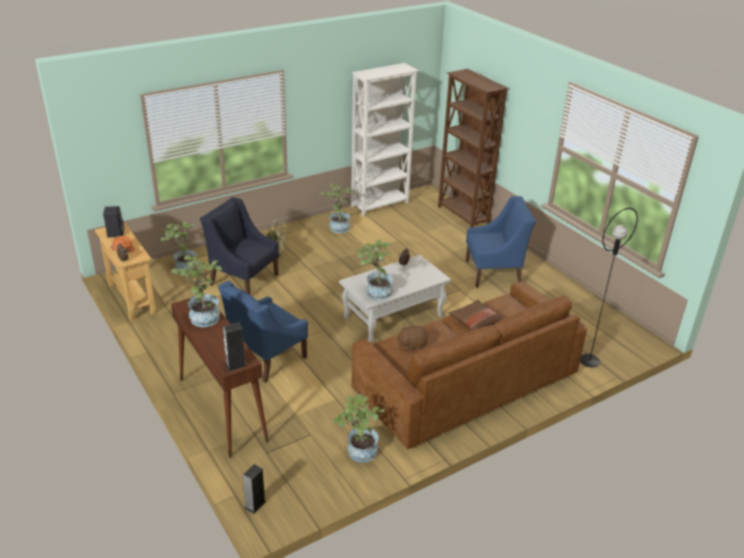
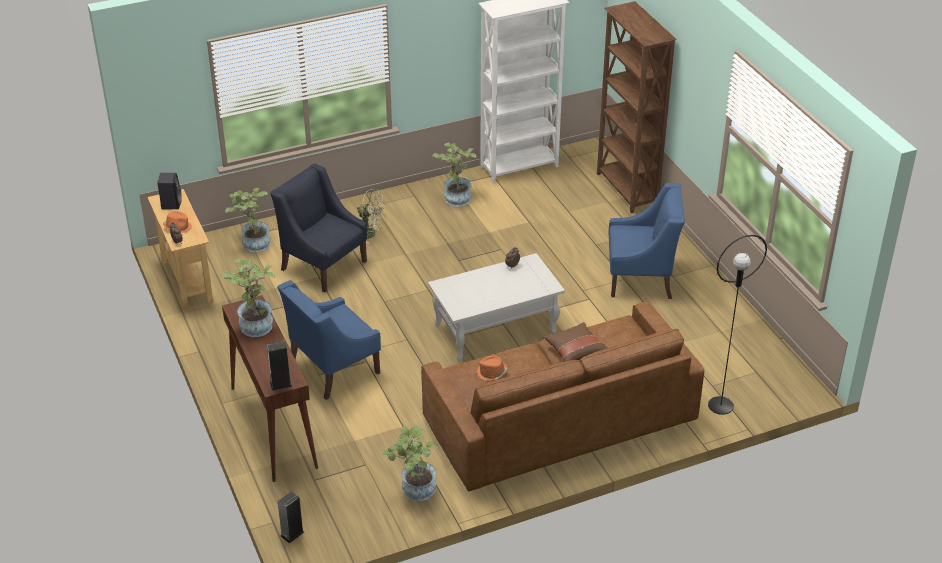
camera: 10 degrees right, 5 degrees up
potted plant [354,240,393,300] -> none
brown plush toy [397,325,428,351] -> orange hat [476,356,507,381]

